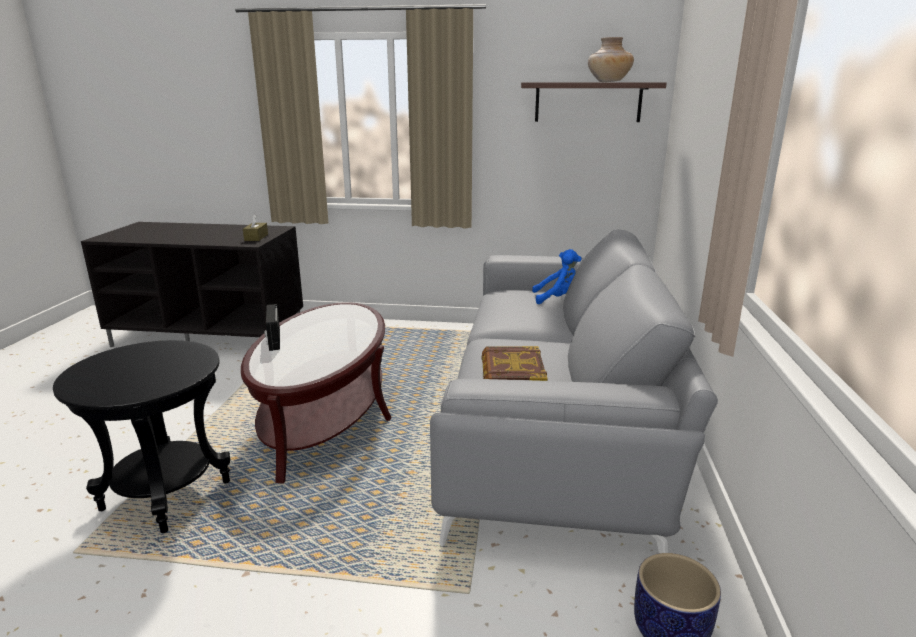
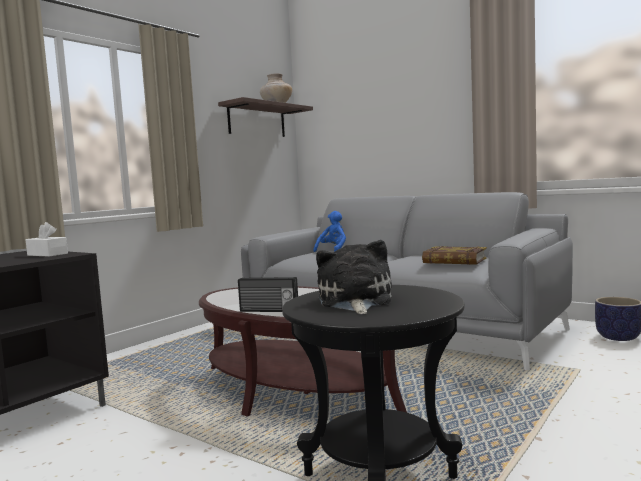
camera: 60 degrees left, 15 degrees down
brown tissue box [243,214,268,241] -> white tissue box [26,222,68,257]
none -> plush toy [316,240,392,314]

